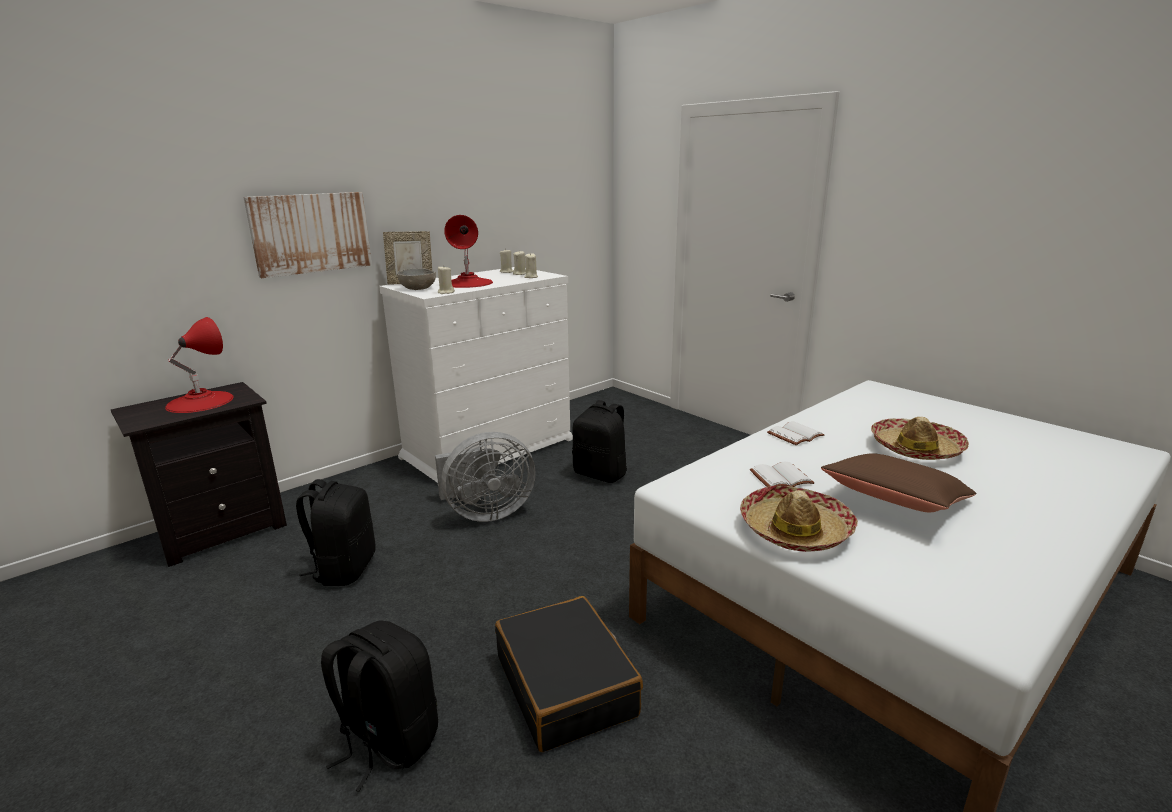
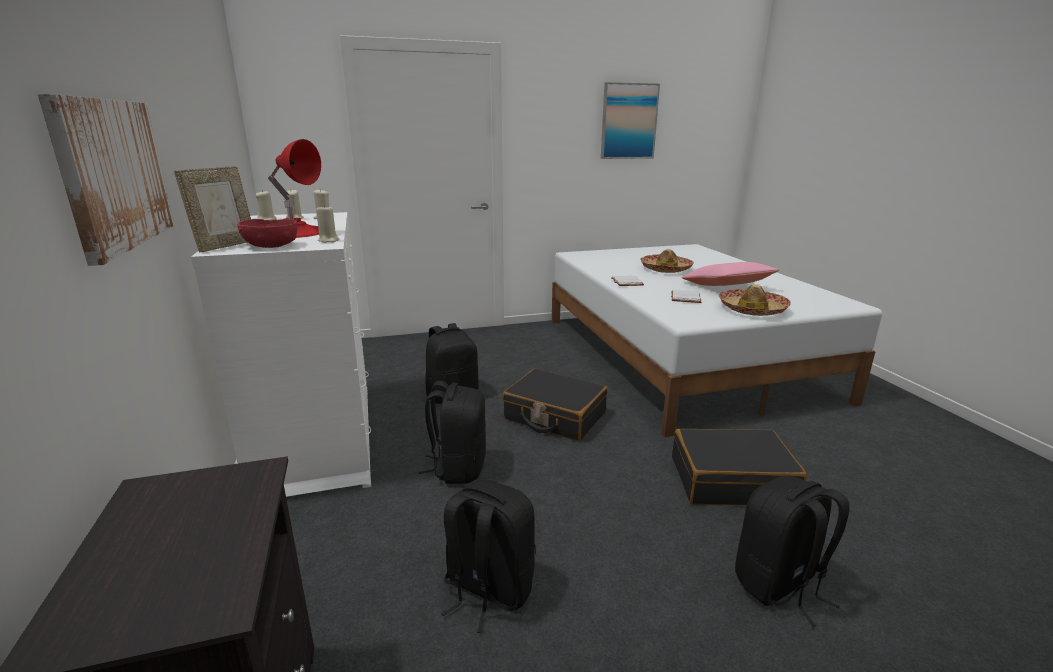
camera: 65 degrees left, 0 degrees up
red table lamp [165,317,234,413] -> none
grey bowl [397,268,436,290] -> red bowl [237,219,298,248]
grey fan [435,432,535,522] -> black backpack [419,381,486,484]
brown pillow [821,453,977,512] -> pink pillow [682,262,779,286]
none -> black suitcase [502,369,607,442]
none -> picture [601,82,660,159]

